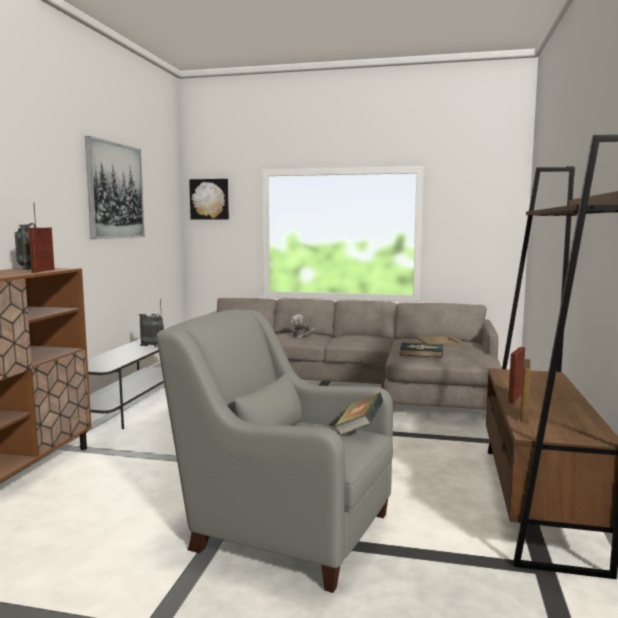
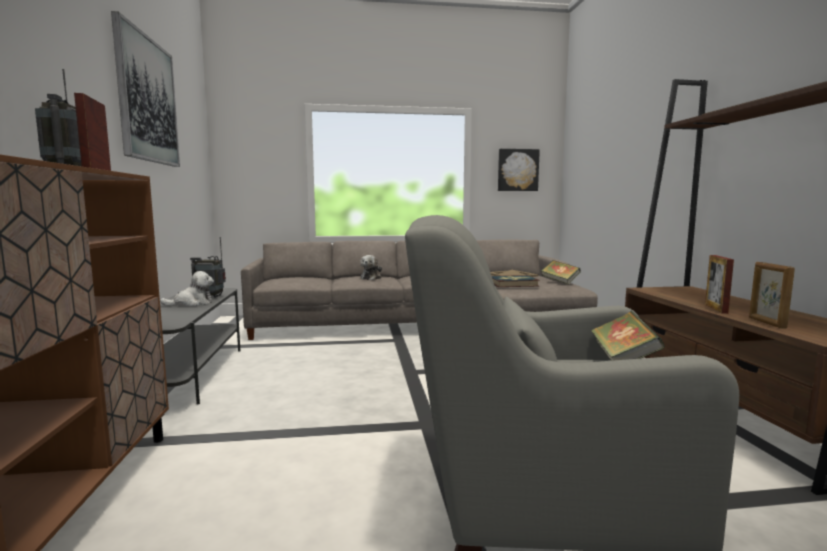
camera: 20 degrees left, 0 degrees up
picture [189,179,229,220] -> picture moved to [498,149,540,191]
none -> plush toy [160,271,214,306]
none -> book [541,260,581,285]

